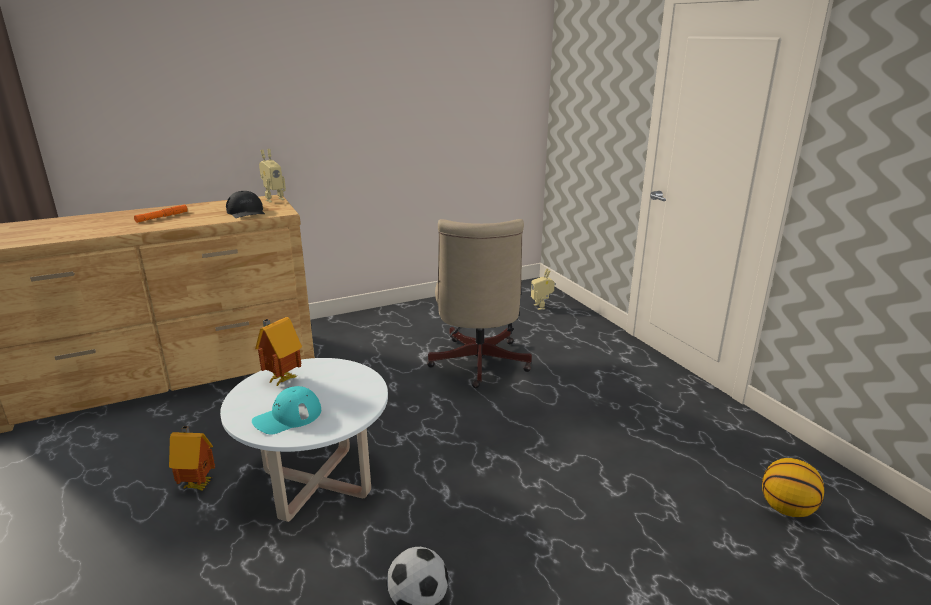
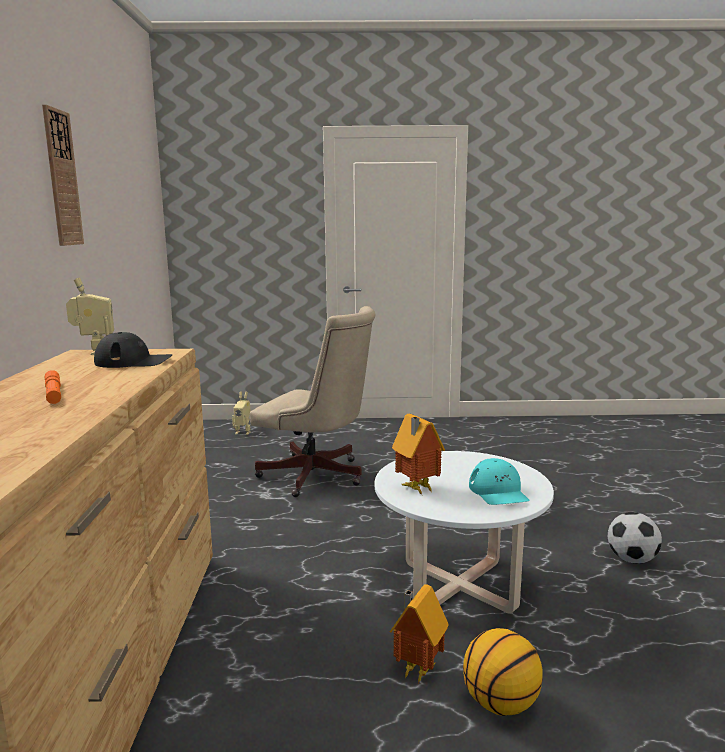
camera: 65 degrees left, 10 degrees down
basketball [762,458,824,517] -> basketball moved to [463,628,543,716]
none -> wall clock [42,105,84,246]

